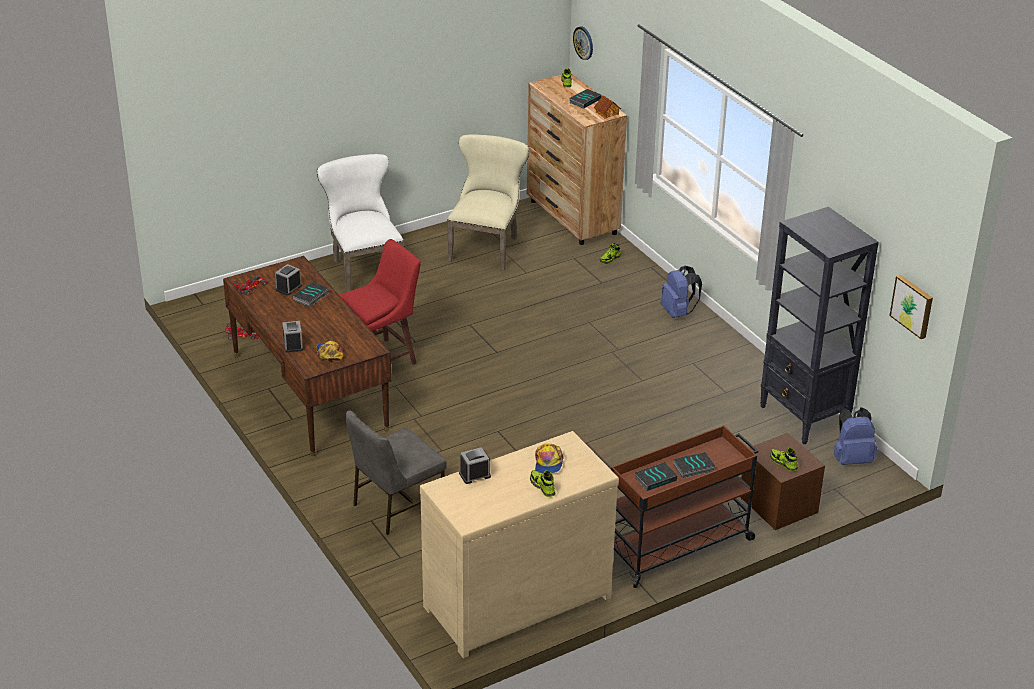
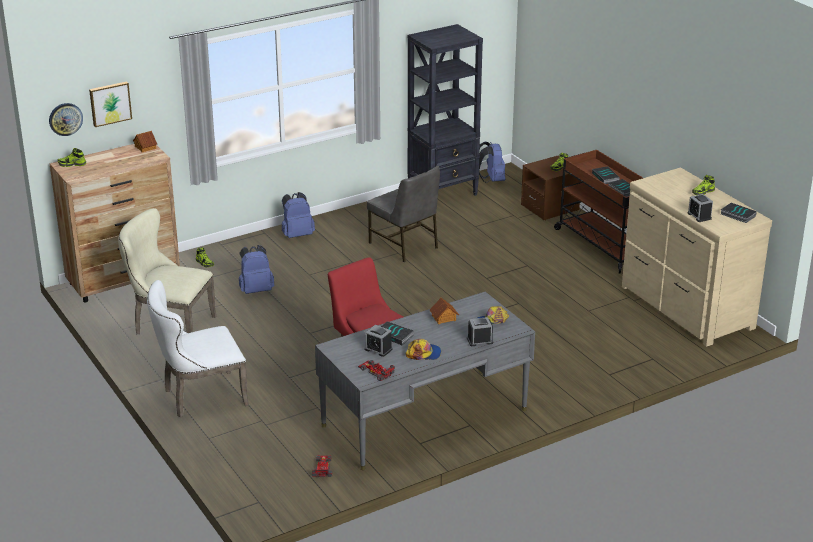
camera: 90 degrees left, 5 degrees down
brown desk [223,256,392,456] -> grey desk [315,292,535,470]
grey chair [345,410,447,535] -> grey chair moved to [367,166,440,262]
cap [535,443,563,473] -> cap moved to [405,339,441,360]
book [570,89,601,109] -> book moved to [721,203,757,223]
picture [890,275,933,339] -> picture moved to [89,82,132,127]
none -> blue backpack [239,245,274,294]
none -> toy house [430,297,459,324]

